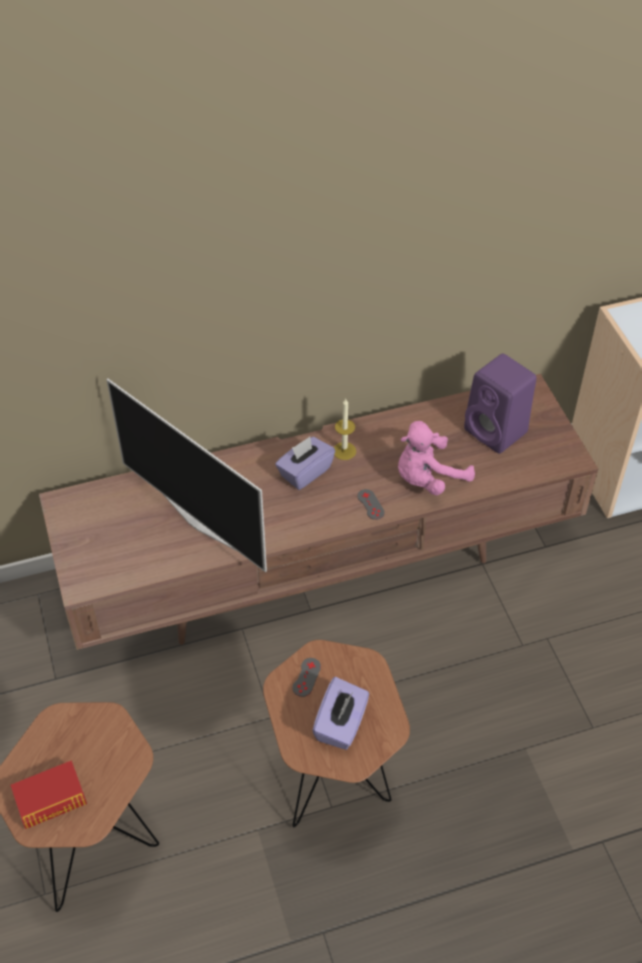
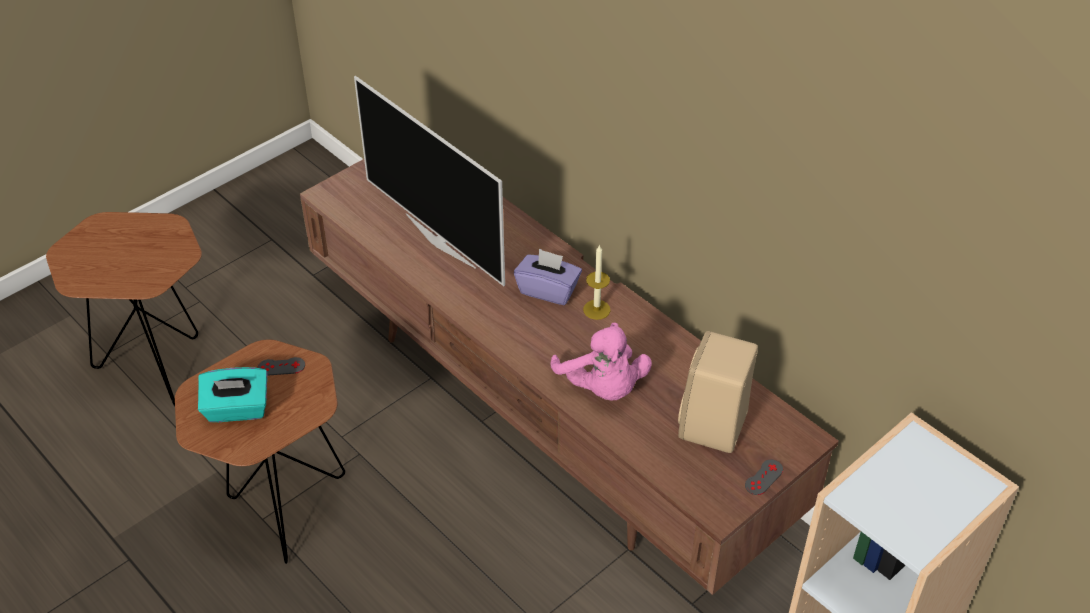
camera: 65 degrees right, 5 degrees down
book [11,760,87,829] -> none
television [106,379,267,572] -> television turned 60 degrees counterclockwise [354,76,505,286]
purple tissue box [312,677,369,750] -> turquoise tissue box [198,367,267,422]
grey game controller [358,489,385,520] -> grey game controller moved to [745,460,783,495]
pink plush toy [398,421,475,495] -> pink plush toy turned 150 degrees counterclockwise [550,322,652,400]
purple speaker [464,353,537,454] -> beige speaker [678,331,758,453]

